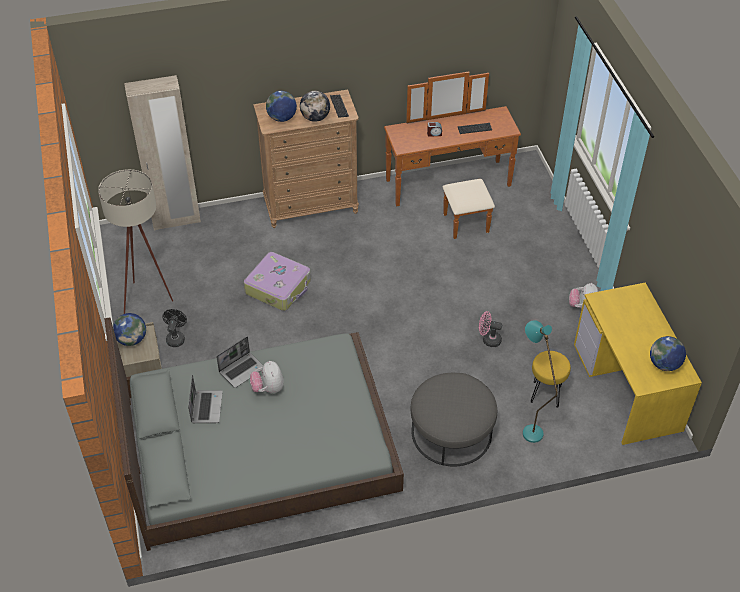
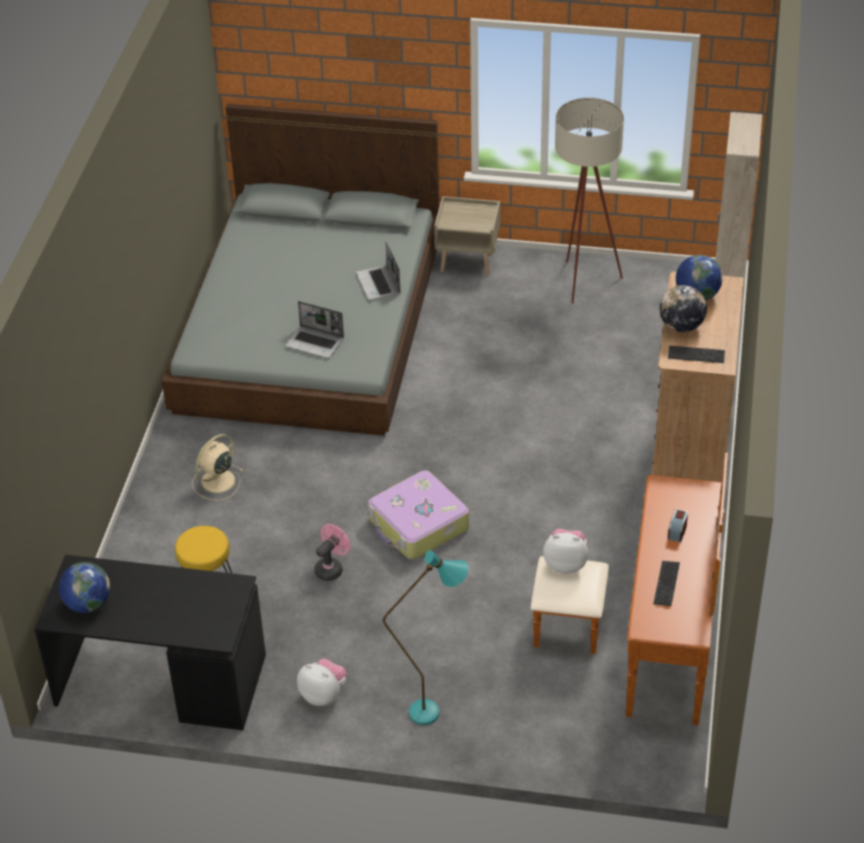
camera: 115 degrees right, 5 degrees down
globe [113,313,146,346] -> none
black fan [162,309,187,347] -> none
laptop [188,375,223,423] -> laptop moved to [286,301,344,358]
suitcase [244,252,311,311] -> suitcase moved to [368,470,469,560]
plush toy [250,361,284,393] -> plush toy moved to [543,529,589,574]
grey ottoman [411,373,497,467] -> beige fan [192,434,243,501]
turquoise floor lamp [523,320,558,443] -> turquoise floor lamp moved to [383,550,469,725]
yellow desk [574,283,702,445] -> black desk [34,555,266,730]

